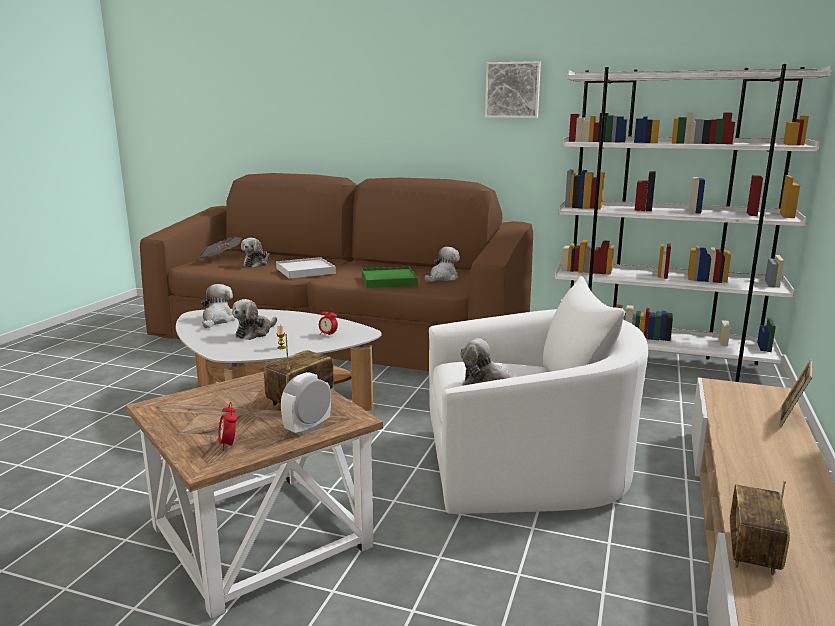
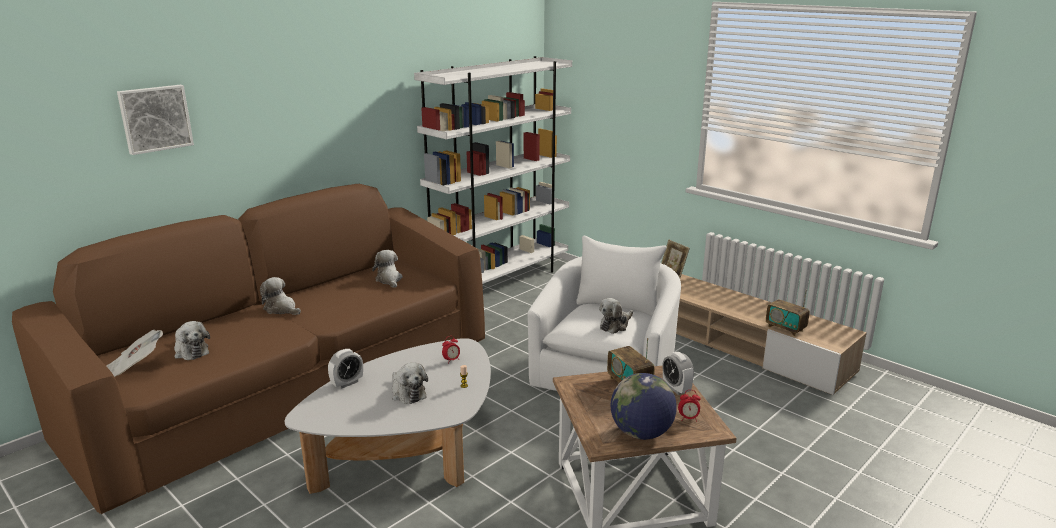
camera: 65 degrees left, 5 degrees up
plush toy [201,284,235,328] -> plush toy moved to [260,277,301,315]
white tray [276,257,336,279] -> none
green tray [362,267,418,288] -> none
picture [485,61,541,118] -> picture moved to [117,85,194,155]
none -> alarm clock [328,349,363,389]
none -> globe [611,373,677,440]

